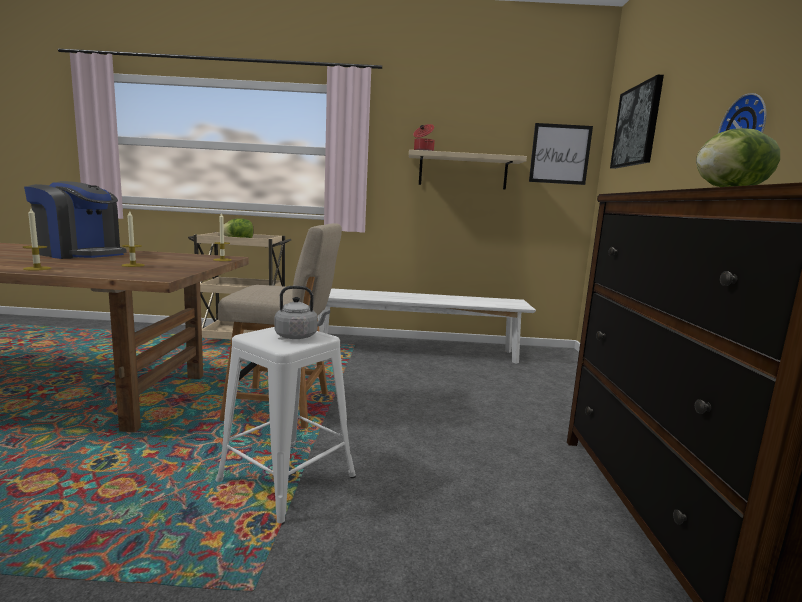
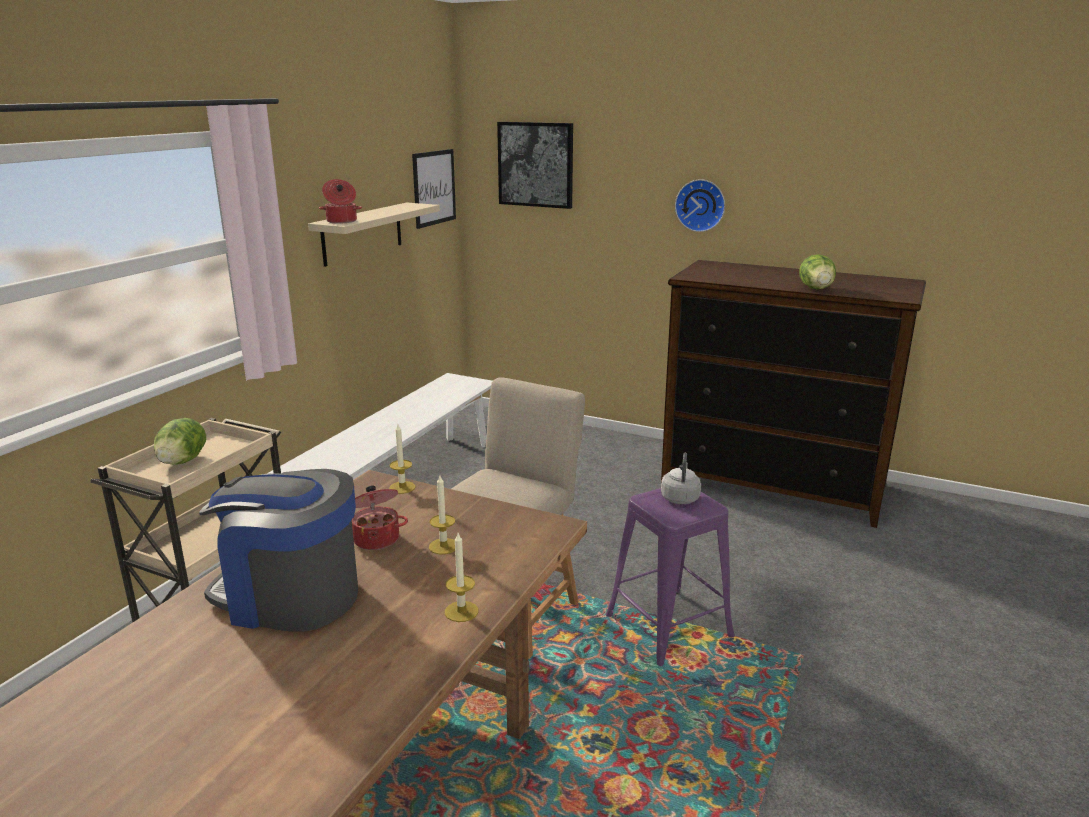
camera: 65 degrees left, 10 degrees up
coffee machine [24,181,127,259] -> coffee machine turned 120 degrees counterclockwise [199,469,358,632]
white stool [216,327,356,525] -> purple stool [606,488,735,666]
none -> cooking pot [352,485,408,550]

